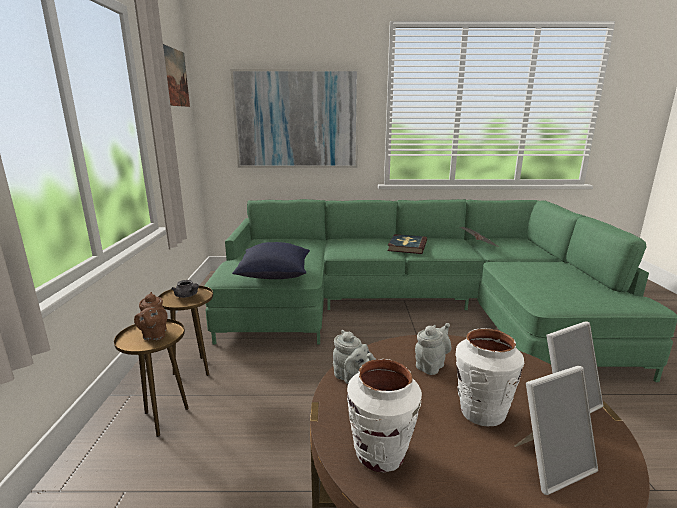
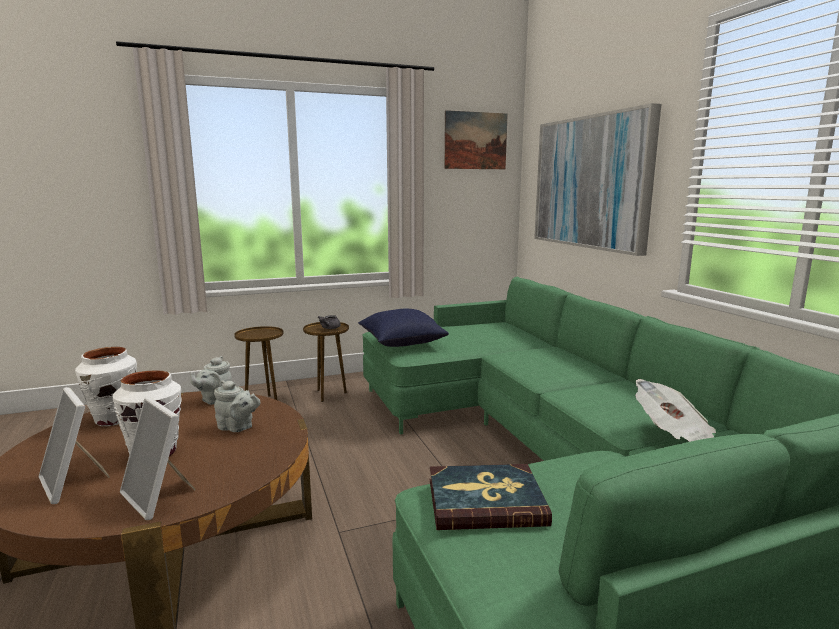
camera: 70 degrees right, 5 degrees down
brown teapot [134,292,167,340] -> none
book [387,234,427,254] -> book moved to [430,464,552,530]

